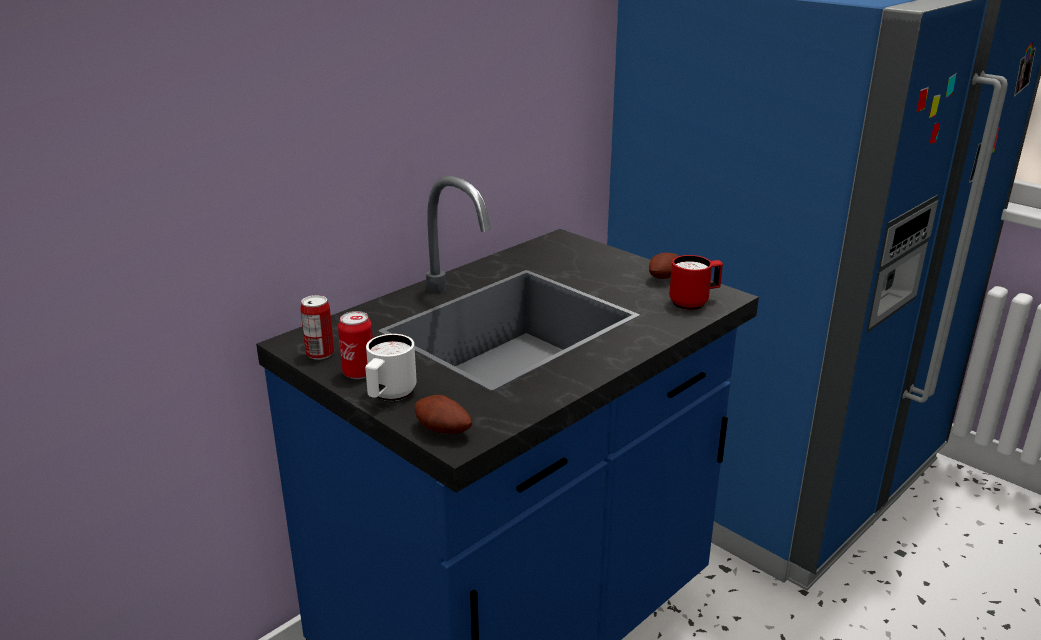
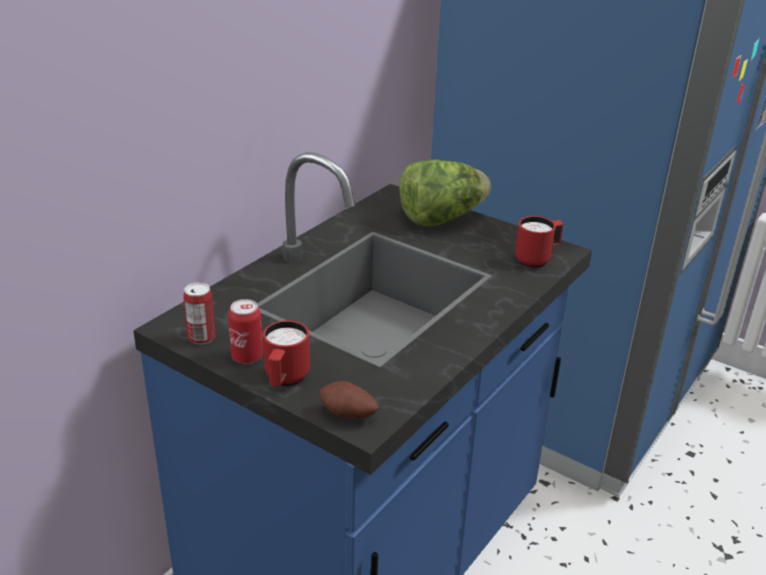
camera: 10 degrees left, 5 degrees up
white mug [365,334,417,401] -> red mug [263,320,310,386]
potato [649,253,679,279] -> none
none -> lettuce [399,160,491,226]

